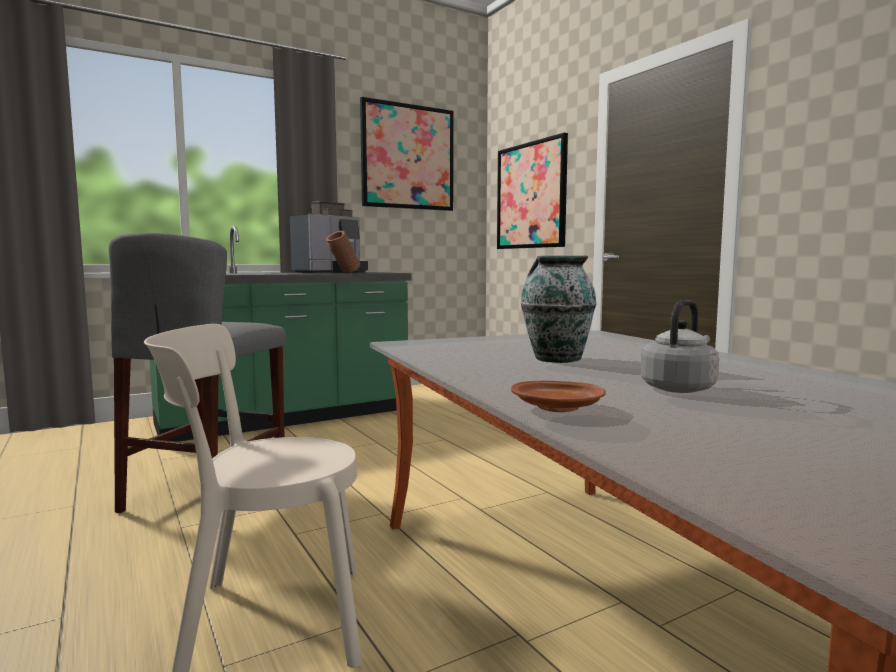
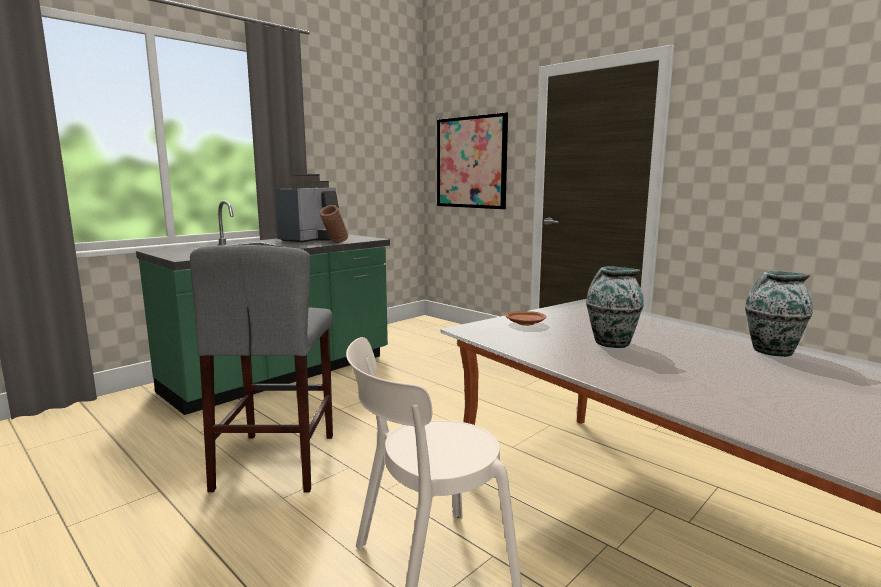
camera: 15 degrees left, 5 degrees up
picture [360,97,454,211] -> none
brown plate [511,381,606,412] -> brown plate moved to [506,311,546,326]
grey kettle [641,300,719,393] -> none
none -> vase [745,271,813,357]

